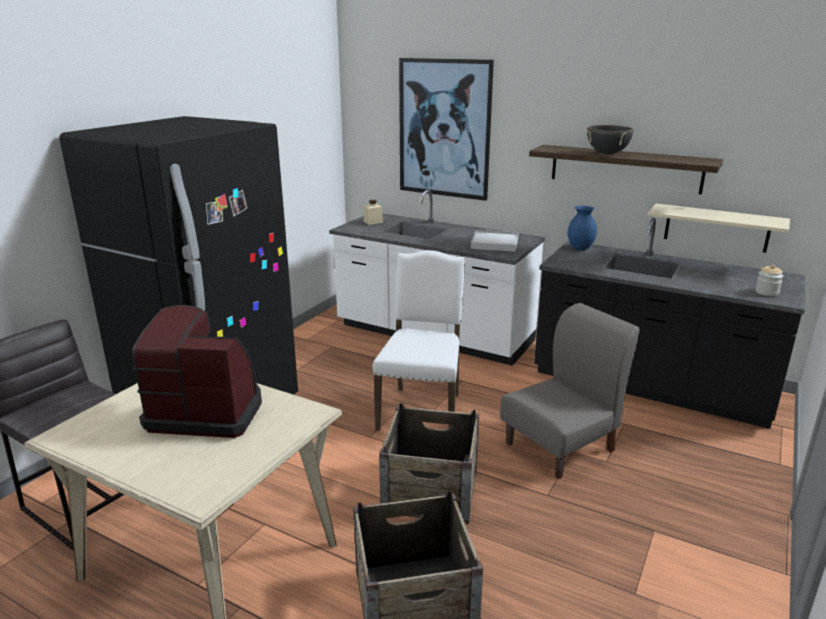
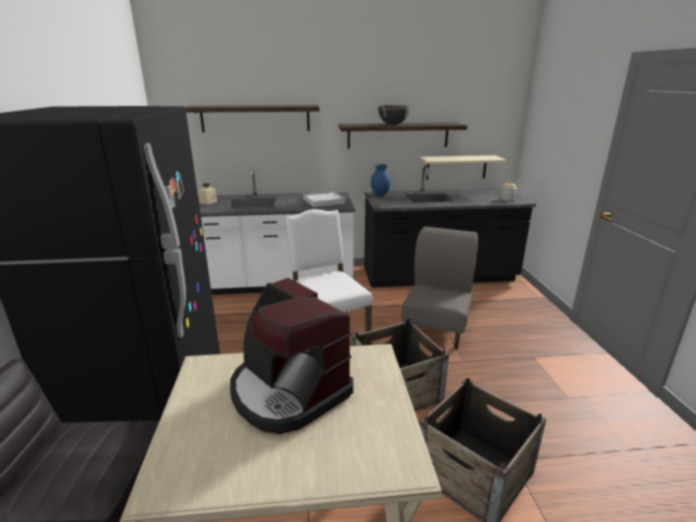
camera: 35 degrees left, 0 degrees up
coffee machine [132,305,262,438] -> coffee machine turned 105 degrees counterclockwise [230,278,353,434]
picture [399,58,494,201] -> shelf [185,105,319,132]

